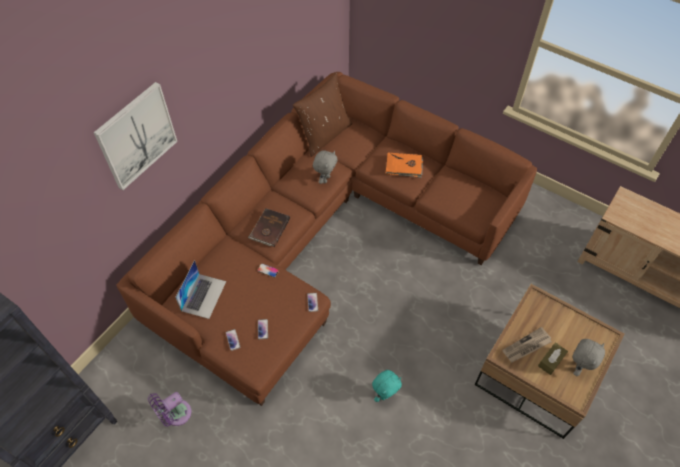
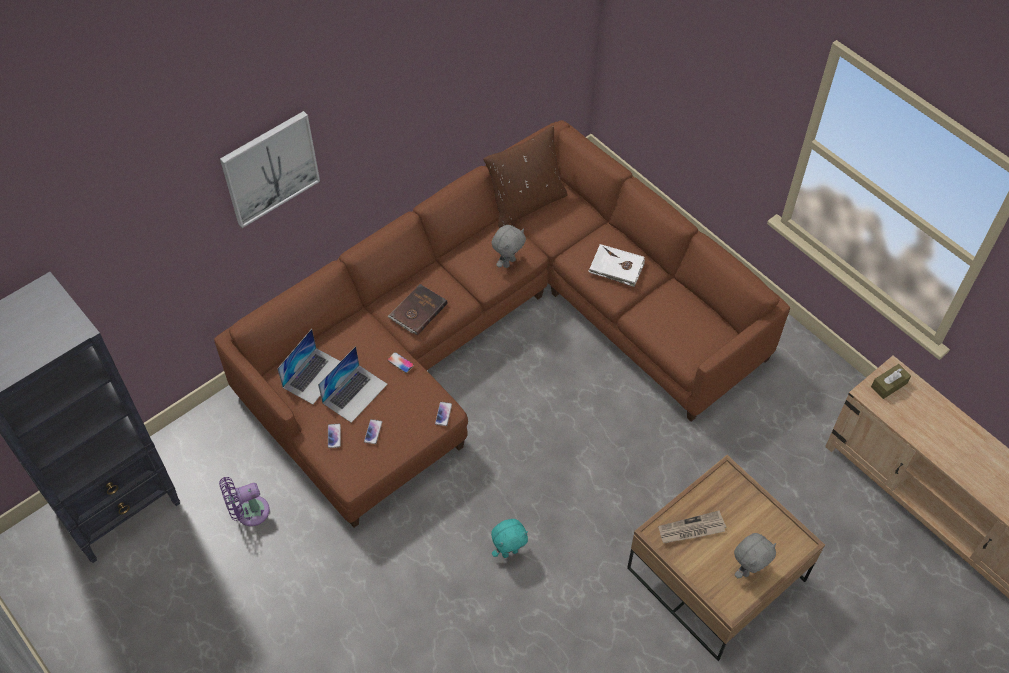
camera: 15 degrees right, 0 degrees up
orange book [385,153,423,178] -> white book [588,244,645,287]
brown tissue box [538,342,568,375] -> brown tissue box moved to [871,364,911,399]
none -> laptop [318,346,387,423]

